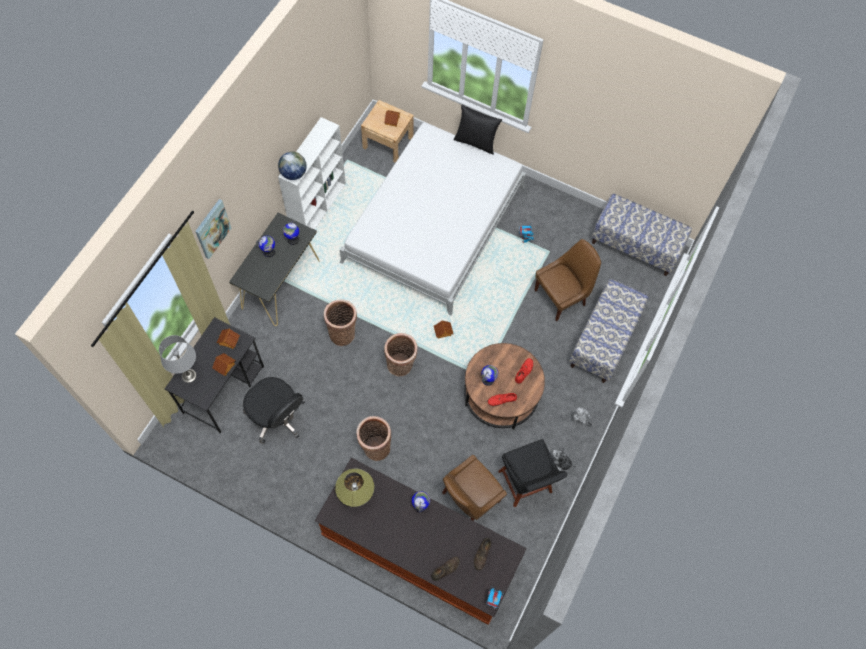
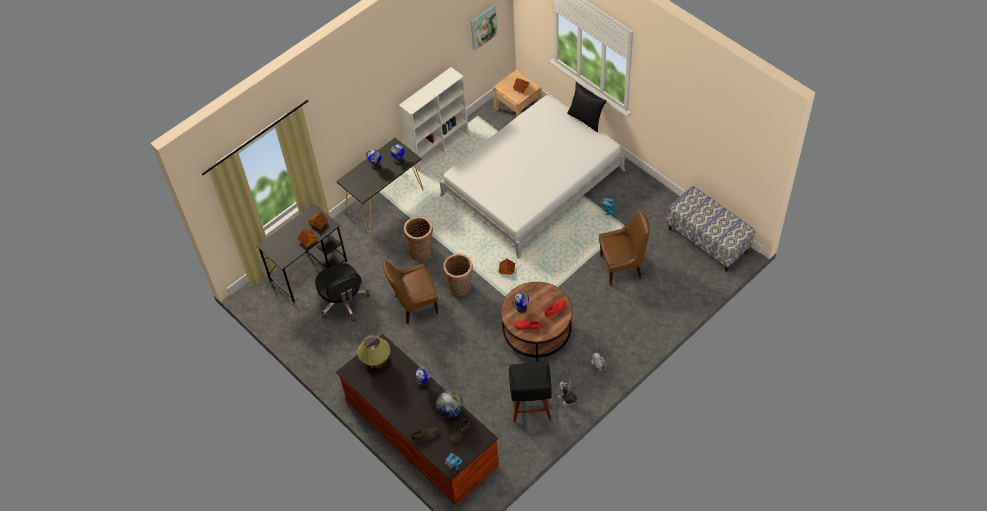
camera: 25 degrees right, 10 degrees down
grey table lamp [159,335,196,383] -> none
picture [195,199,231,259] -> picture moved to [471,4,497,51]
globe [278,151,307,180] -> globe moved to [436,391,463,418]
basket [356,416,391,461] -> none
brown chair [442,455,507,521] -> brown chair moved to [383,261,438,324]
bench [569,279,649,383] -> none

